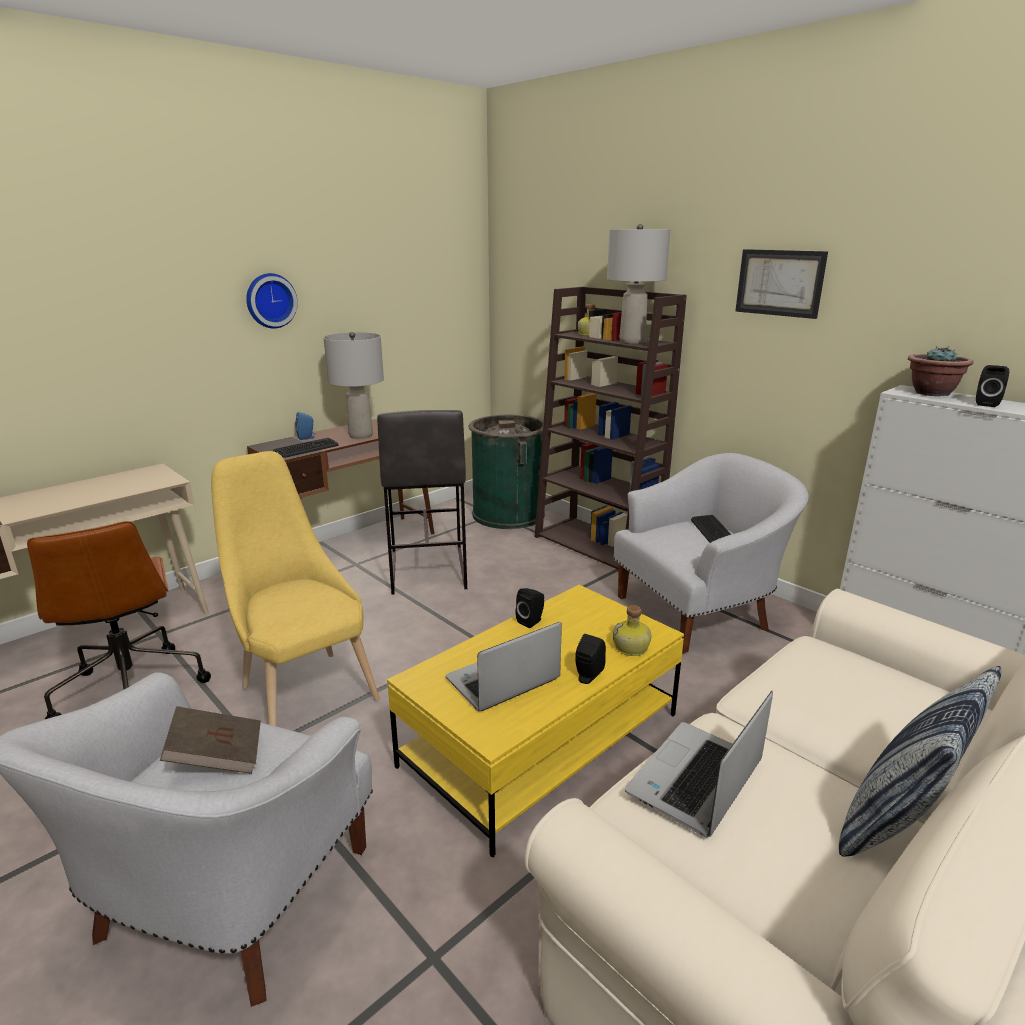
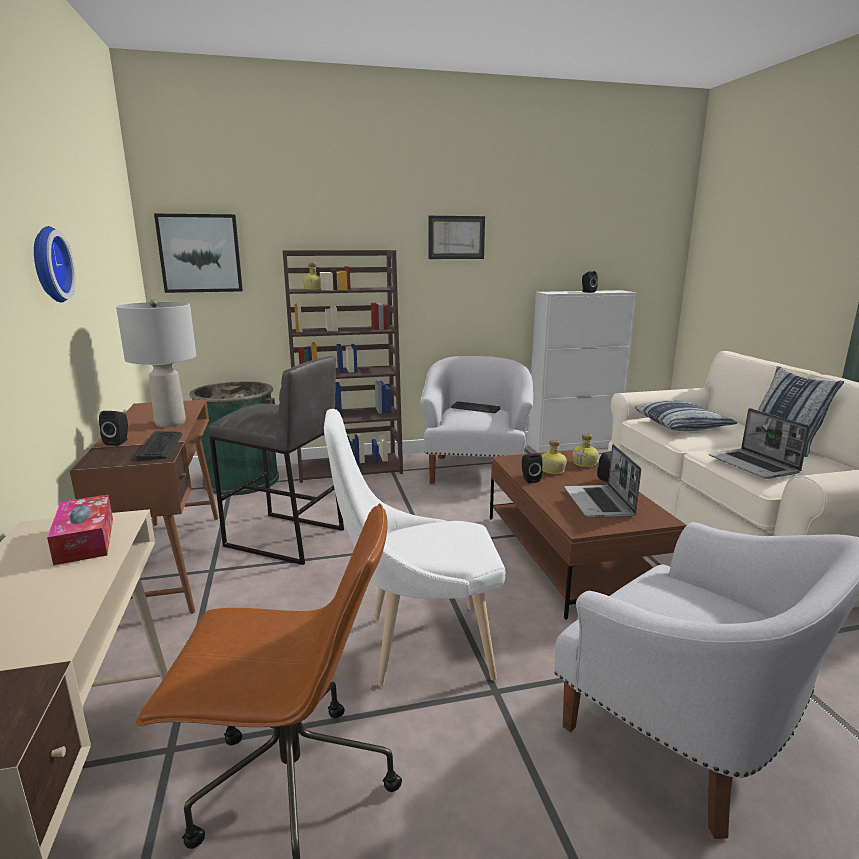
camera: 60 degrees left, 5 degrees down
brown book [160,706,261,774] -> none
yellow chair [211,451,380,726] -> white chair [324,409,505,686]
blue speaker [295,412,316,440] -> black speaker [99,411,128,446]
yellow coffee table [387,585,684,857] -> brown coffee table [490,450,687,620]
grey table lamp [607,224,670,344] -> none
potted plant [908,346,974,396] -> none
none -> tissue box [47,494,113,565]
none -> picture [154,214,243,293]
none -> bottle [542,439,567,474]
none -> pillow [635,401,737,431]

